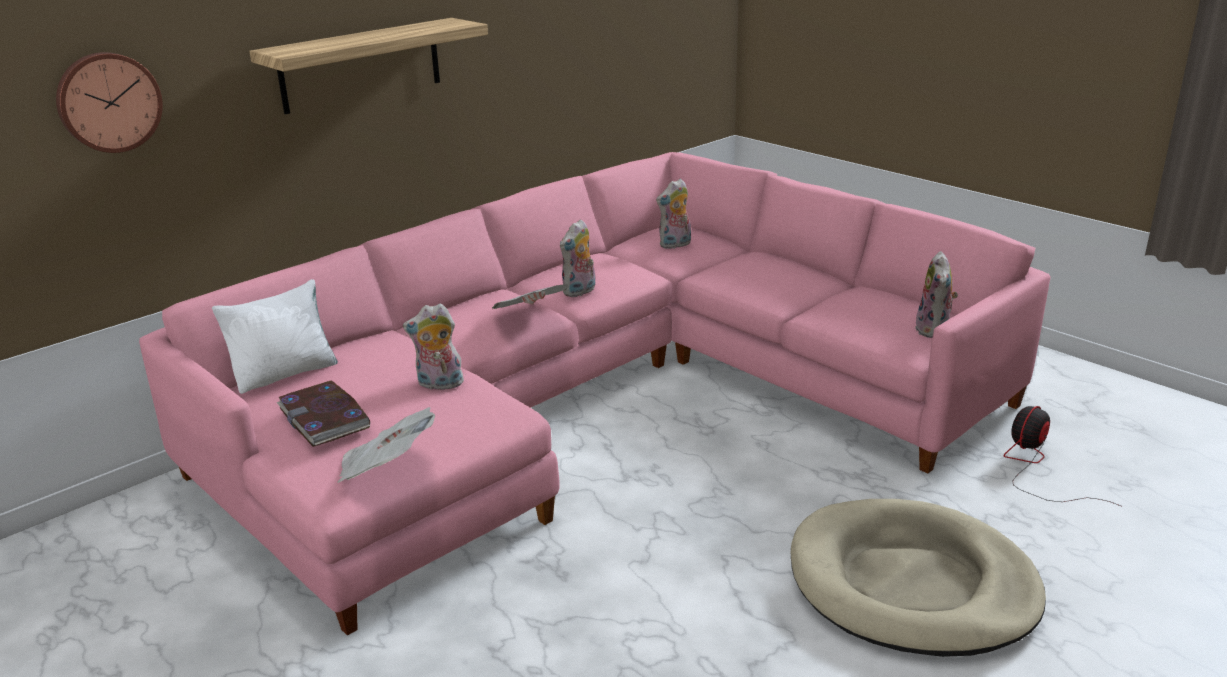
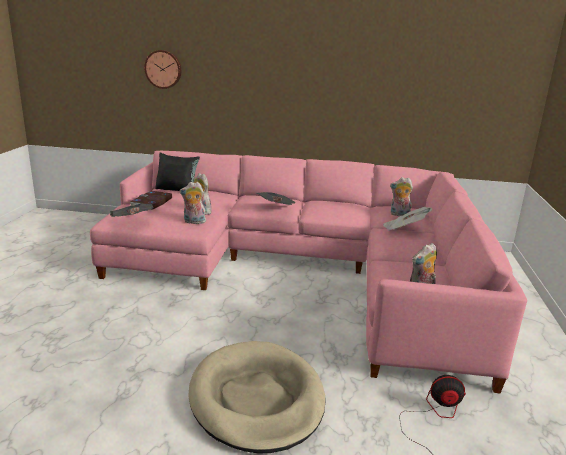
camera: 50 degrees right, 5 degrees down
white pillow [212,279,338,394] -> black pillow [155,153,200,191]
shelf [249,18,488,114] -> none
plush toy [560,219,595,297] -> plush toy moved to [179,182,206,224]
none -> newspaper [383,207,432,231]

